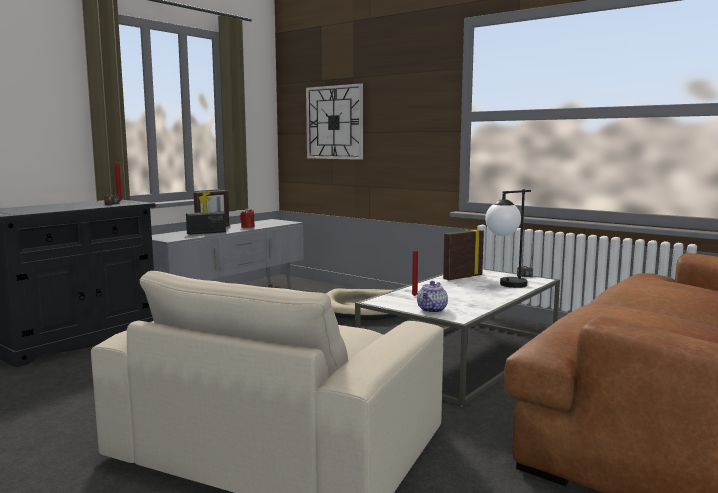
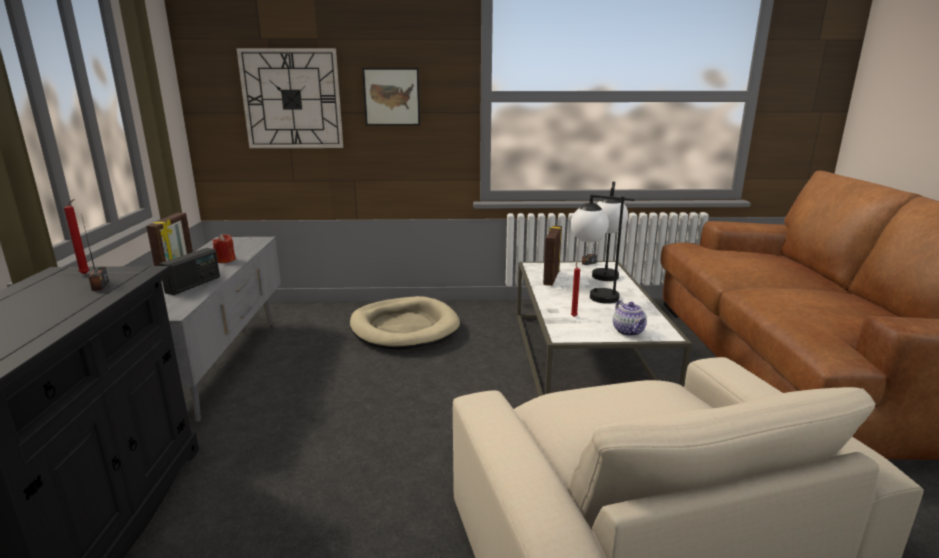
camera: 40 degrees left, 10 degrees up
none -> picture [362,68,420,126]
none -> table lamp [571,194,635,304]

